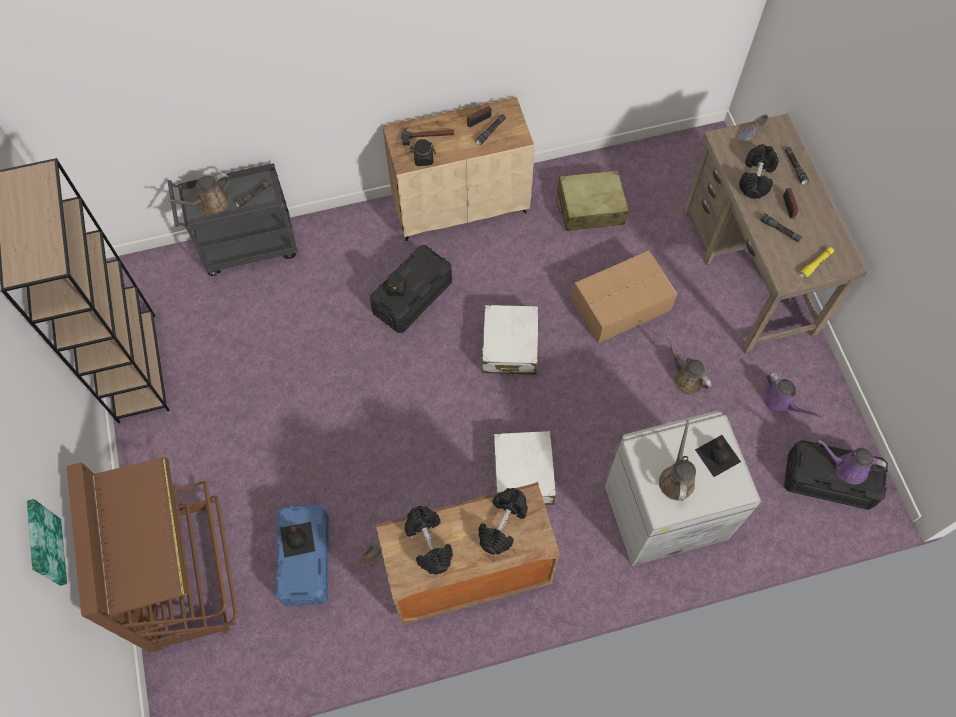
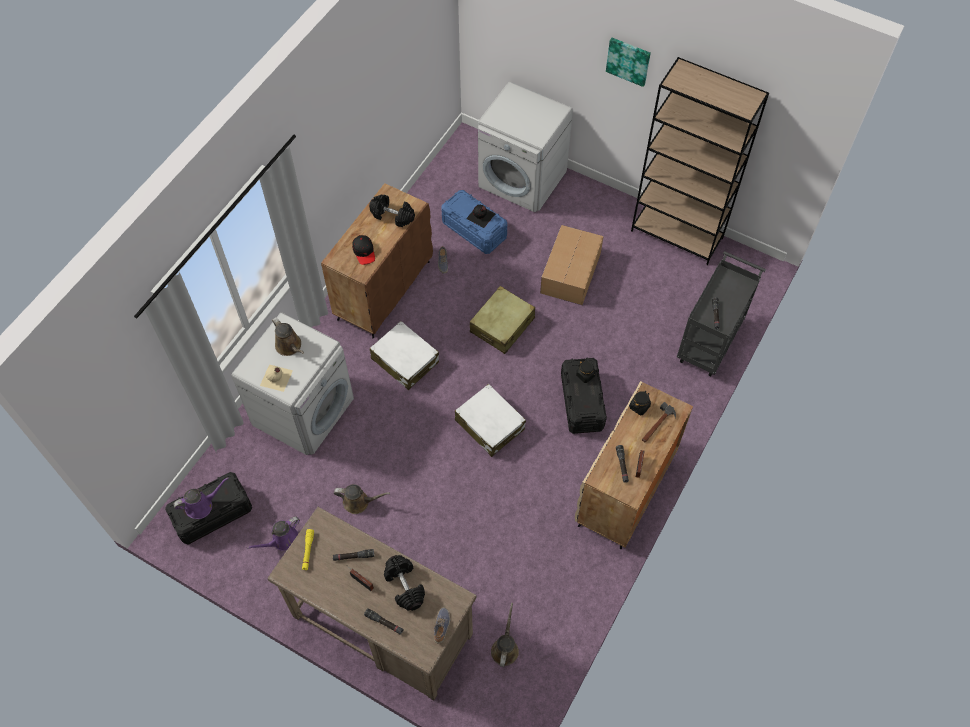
camera: 135 degrees right, 5 degrees down
picture [27,499,67,586] -> picture moved to [606,38,651,87]
brown shoe rack [67,457,238,652] -> white washing machine [478,82,573,212]
brown watering can [164,173,230,214] -> brown watering can moved to [491,603,519,667]
black dumbbell [479,488,528,555] -> black cap [352,235,375,265]
beige suitcase [556,170,629,231] -> beige suitcase moved to [470,286,535,354]
cardboard box [572,251,677,344] -> cardboard box moved to [540,225,603,305]
black bottle [695,435,741,477] -> beige bottle [260,365,293,392]
purple watering can [763,372,821,418] -> purple watering can turned 45 degrees counterclockwise [247,516,300,551]

